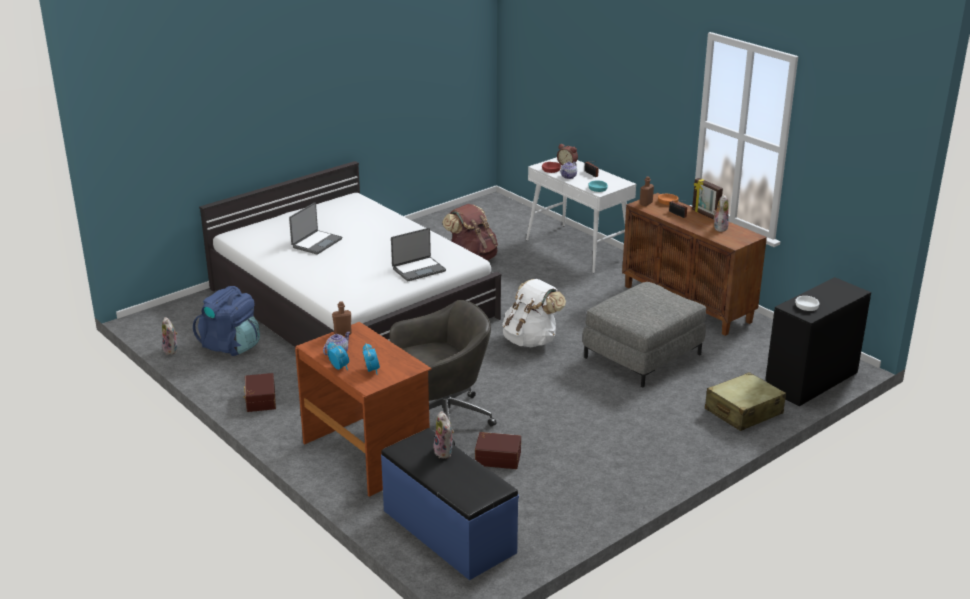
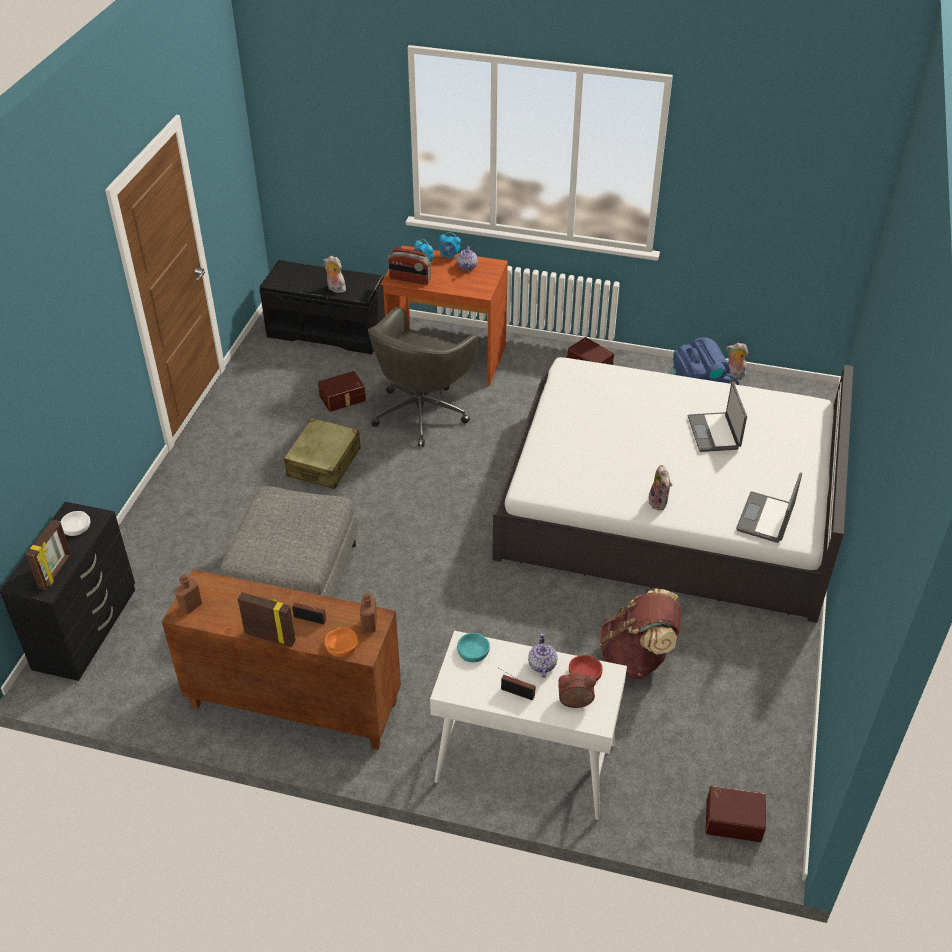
camera: 145 degrees right, 15 degrees up
brown bottle [332,301,352,336] -> brown bottle moved to [174,574,202,614]
blue bench [381,428,519,580] -> black bench [259,260,385,355]
laptop [391,228,446,281] -> laptop moved to [736,473,802,543]
white backpack [502,279,566,347] -> none
beige suitcase [705,372,786,431] -> beige suitcase moved to [284,418,361,489]
plush toy [713,194,729,232] -> plush toy moved to [649,465,672,510]
none -> picture frame [26,519,71,590]
none -> radio [388,248,431,285]
none -> brown storage box [705,786,766,842]

